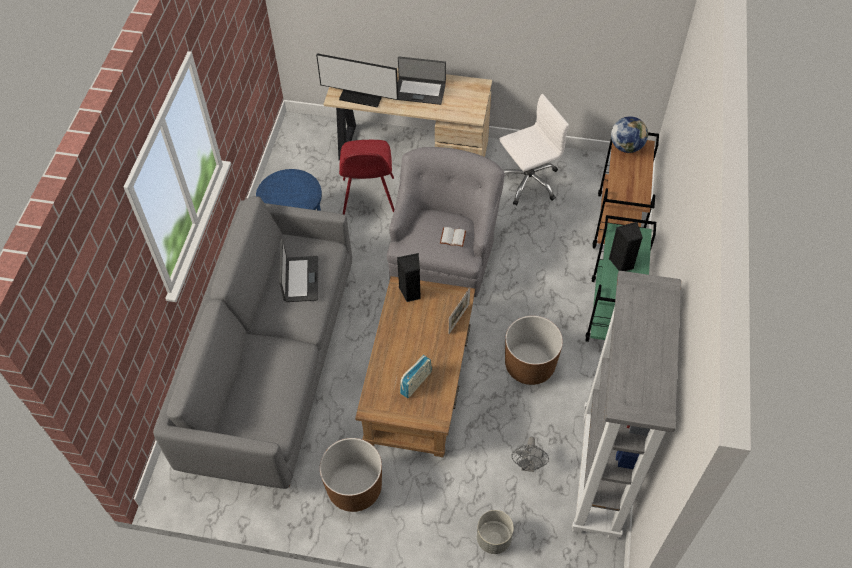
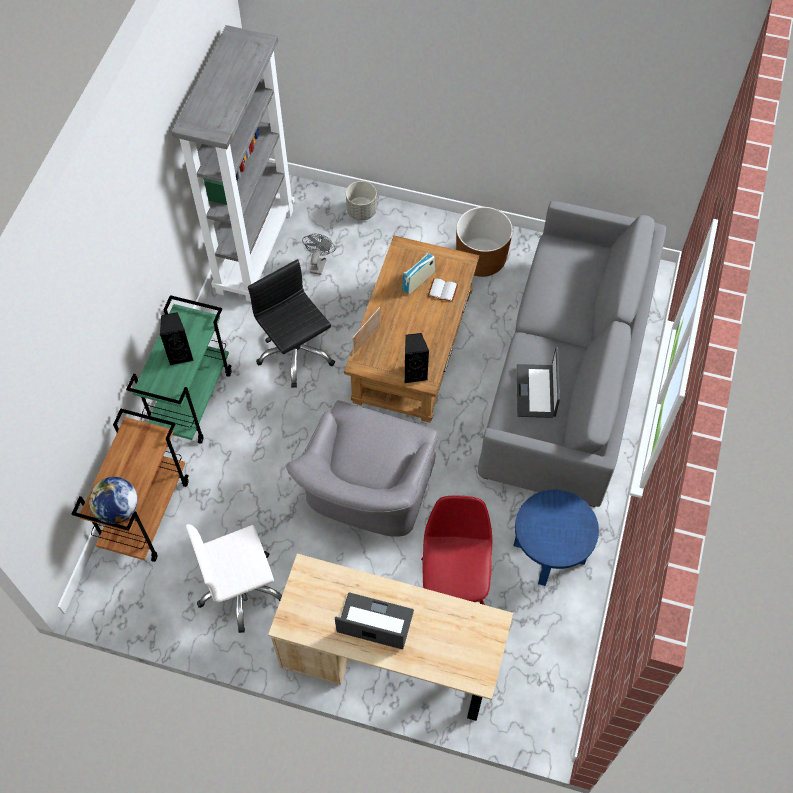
camera: 175 degrees left, 5 degrees up
monitor [316,53,398,108] -> none
white book [440,227,466,247] -> white book moved to [428,278,458,302]
brown planter [505,316,563,385] -> black office chair [248,259,335,388]

